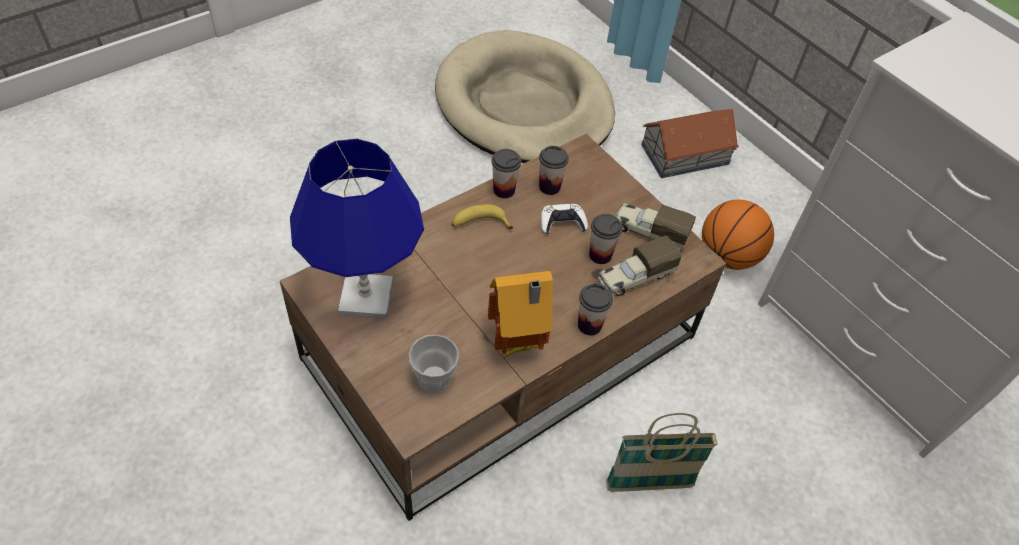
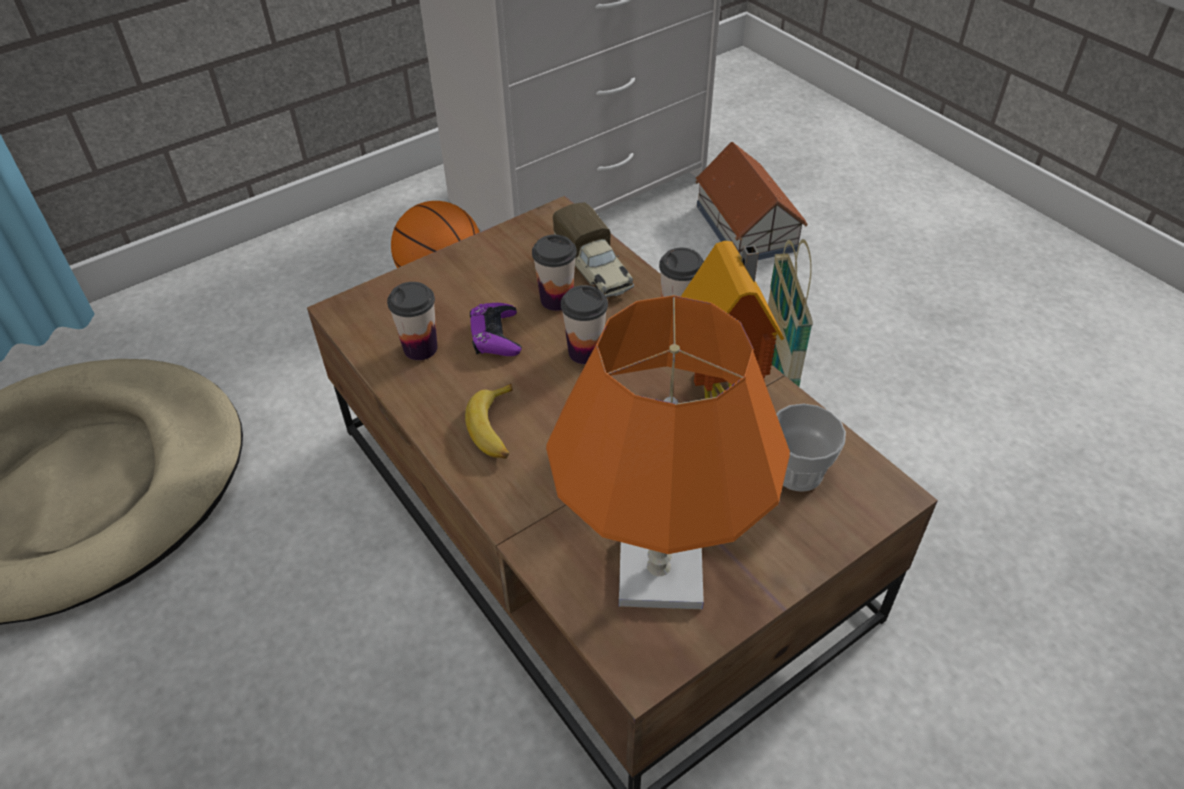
camera: 85 degrees left, 5 degrees down
blue table lamp [290,139,424,319] -> orange table lamp [546,295,790,609]
cup [491,149,521,198] -> cup moved to [561,285,608,364]
white game controller [541,204,588,235] -> purple game controller [470,303,522,356]
toy truck [615,203,696,250] -> none
toy house [641,109,739,178] -> toy house moved to [695,142,807,260]

